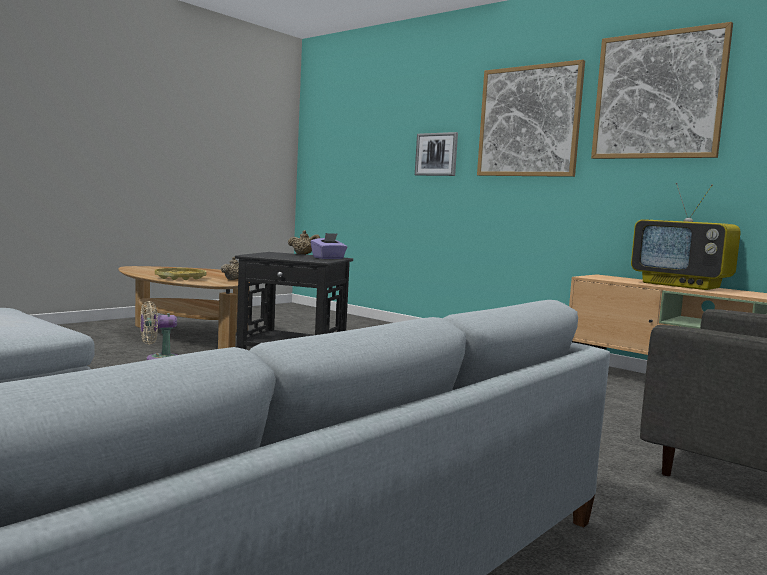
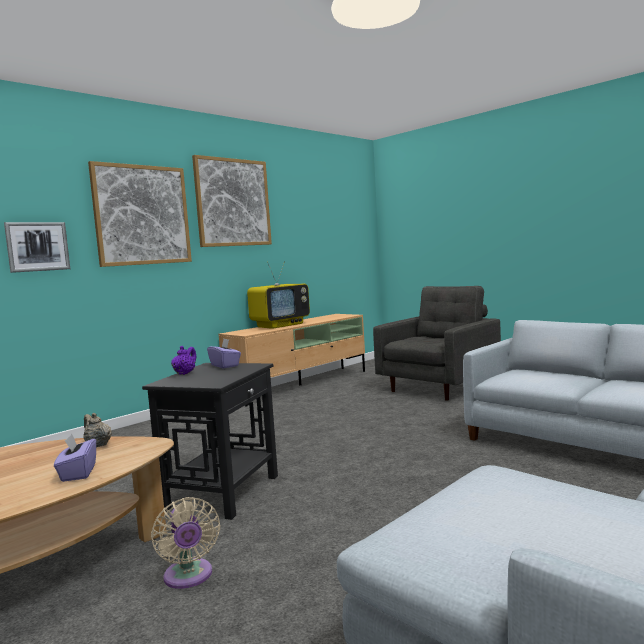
camera: 85 degrees left, 0 degrees up
yellow tray [155,268,206,280] -> purple tissue box [54,434,96,482]
beige teapot [288,230,320,255] -> purple teapot [171,346,196,375]

